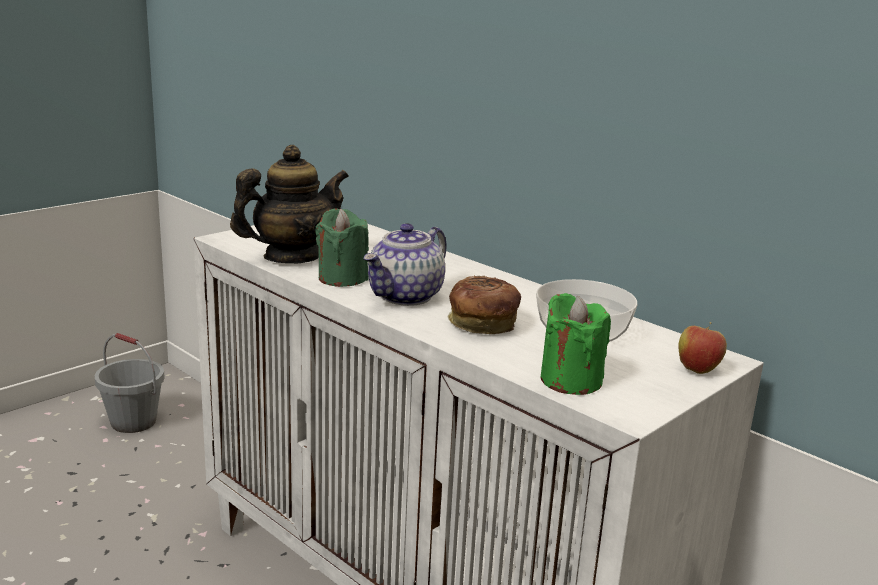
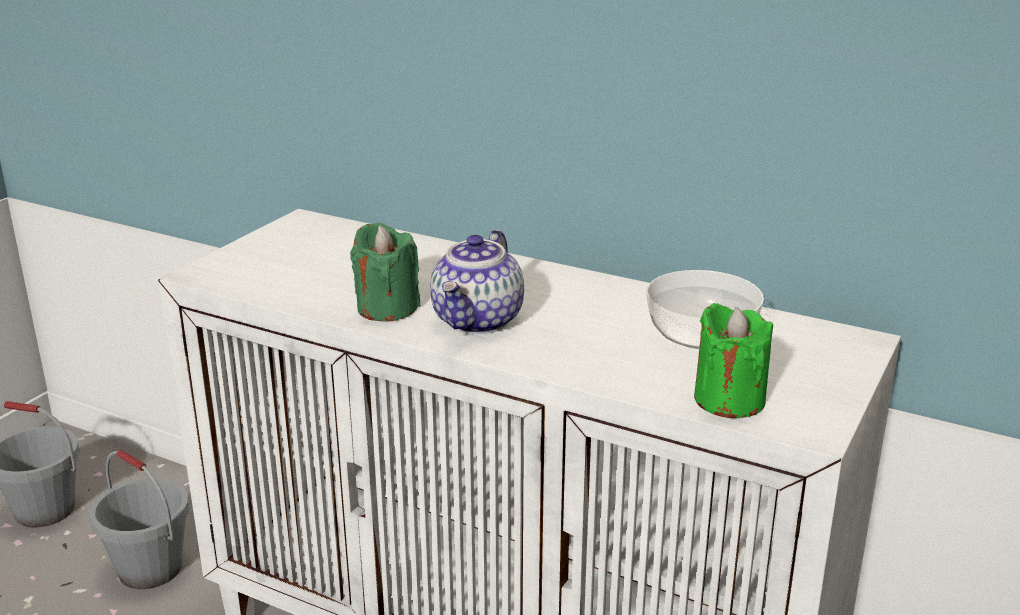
camera: 15 degrees left, 5 degrees up
teapot [230,145,349,263] -> none
bread [447,275,521,334] -> none
apple [678,322,727,374] -> none
none -> grey bucket [89,450,189,589]

